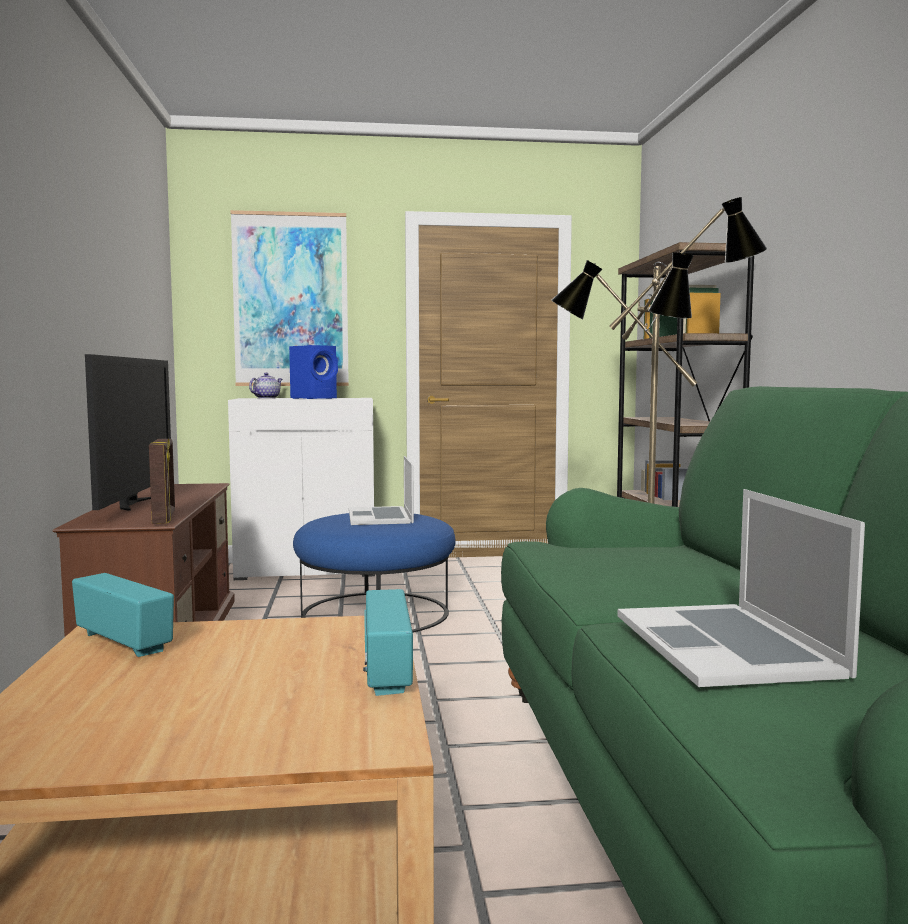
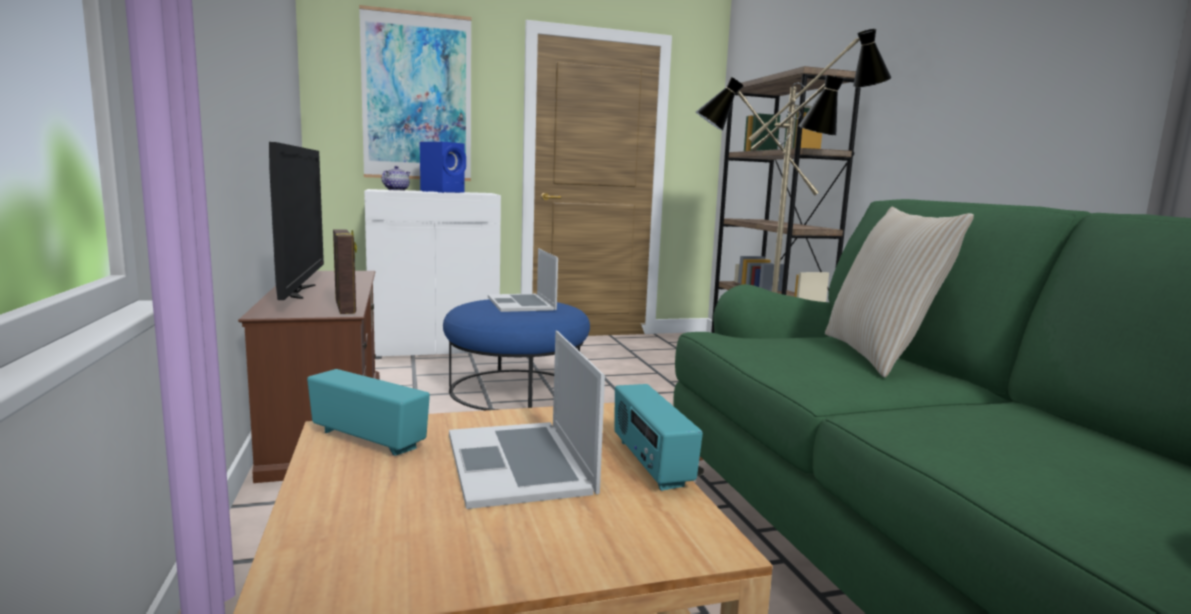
camera: 10 degrees left, 5 degrees up
laptop [618,489,865,687] -> laptop moved to [449,331,605,509]
none -> beige pillow [825,207,974,378]

